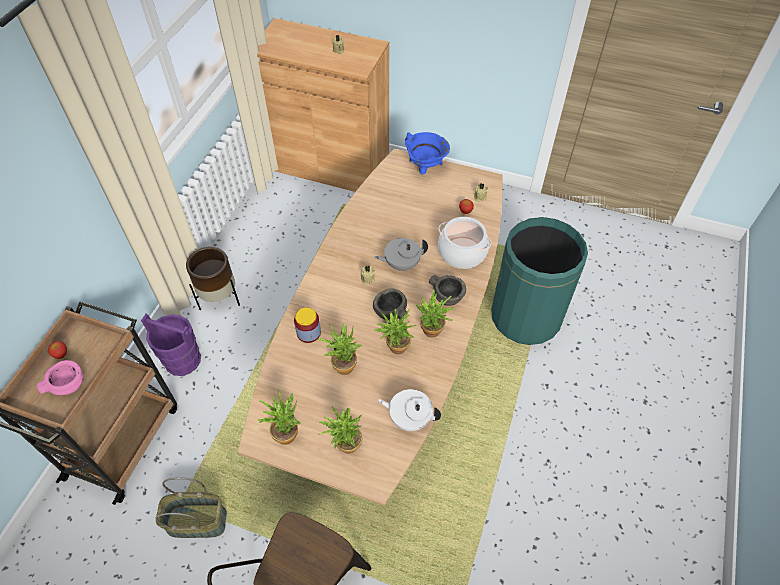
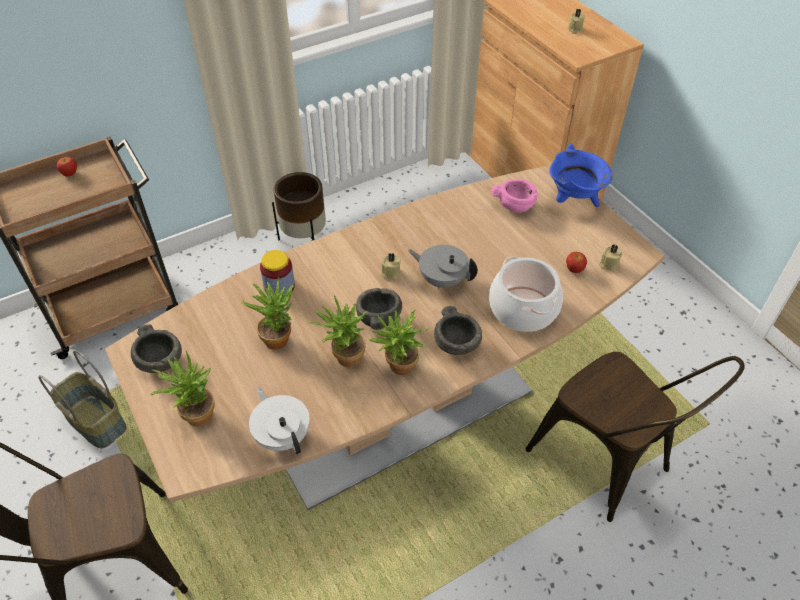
camera: 40 degrees right, 5 degrees down
pink bowl [37,360,83,395] -> pink bowl moved to [492,179,538,213]
purple bucket [141,314,201,376] -> none
potted plant [257,389,301,445] -> grey bowl [131,324,182,373]
green trash can [491,217,588,345] -> brown chair [526,352,745,522]

